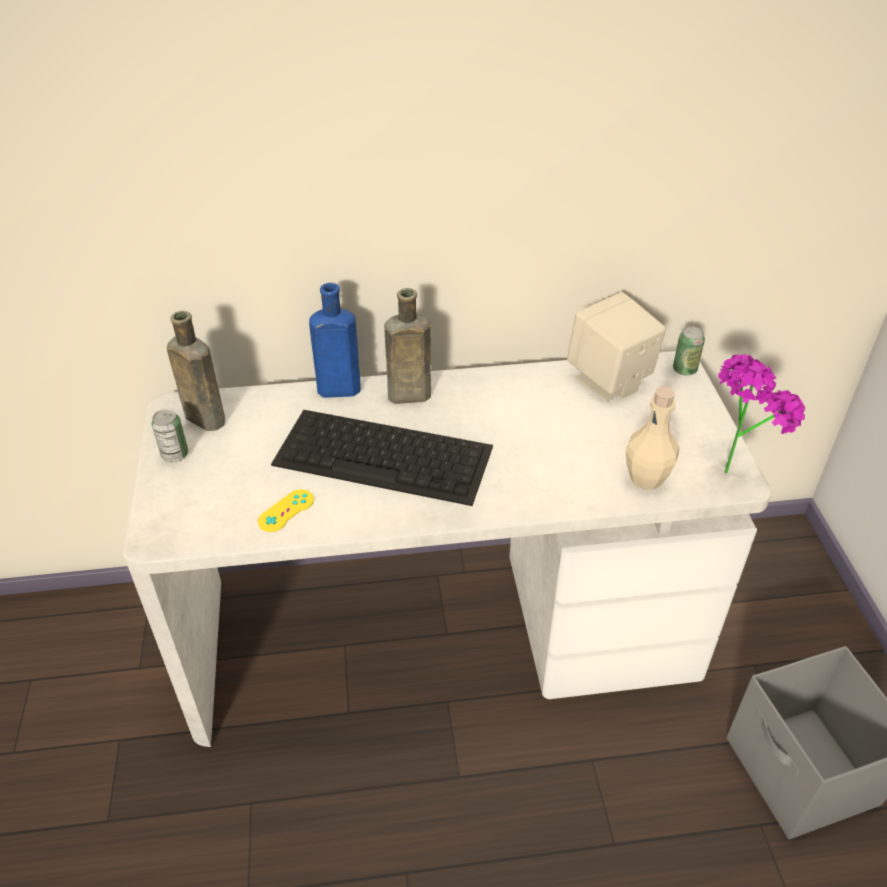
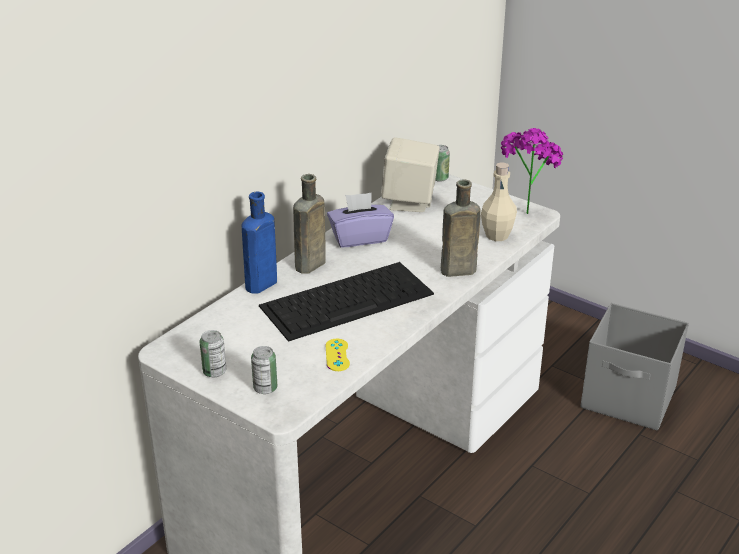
camera: 45 degrees left, 10 degrees down
brown bottle [167,311,225,431] -> brown bottle moved to [441,179,481,277]
none -> can [251,346,278,394]
none -> purple tissue box [327,192,394,248]

